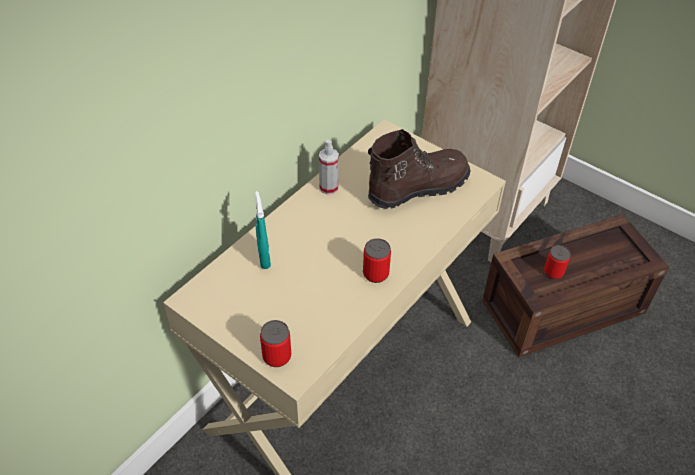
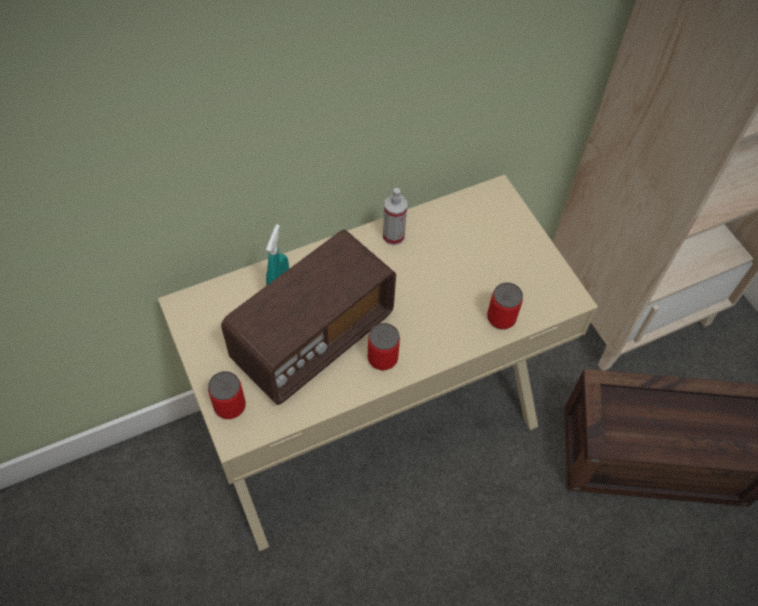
camera: 25 degrees right, 10 degrees up
brown boot [368,129,470,209] -> none
can [544,245,571,279] -> can moved to [487,282,523,330]
none -> radio [221,230,396,405]

